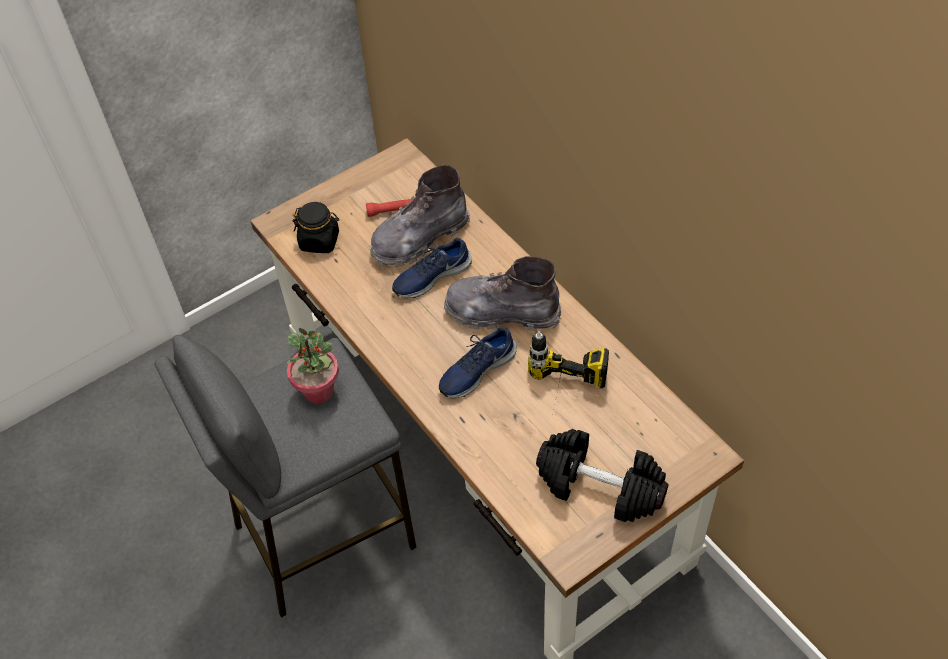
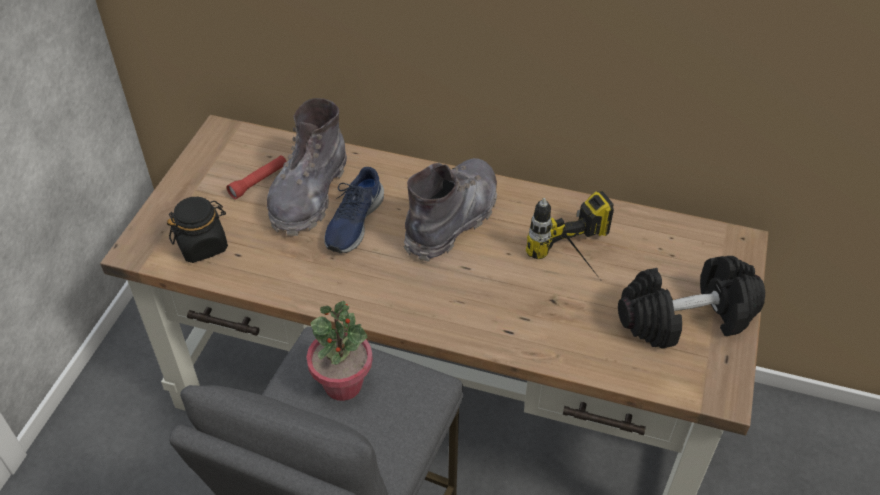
camera: 40 degrees left, 5 degrees down
blue shoe [439,327,517,398] -> none
grey boot [444,256,561,331] -> grey boot turned 150 degrees clockwise [404,158,497,262]

